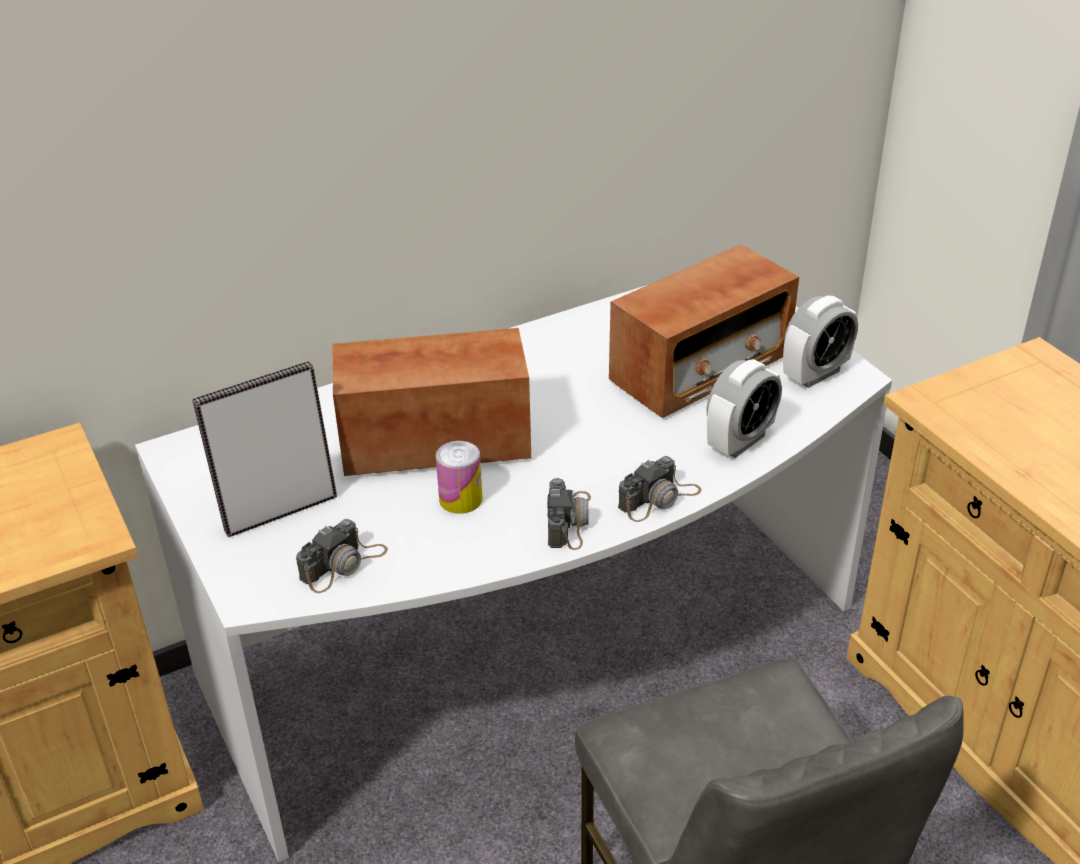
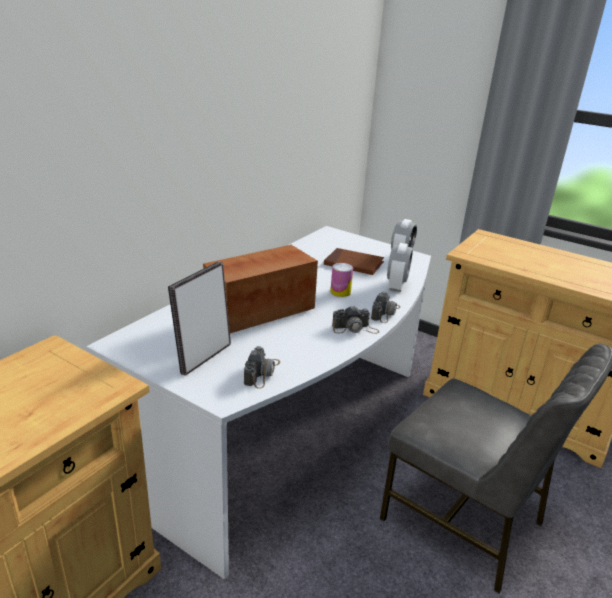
camera: 30 degrees left, 10 degrees down
can [436,441,483,514] -> can moved to [330,263,353,297]
camera [547,478,591,550] -> camera turned 105 degrees clockwise [332,306,379,334]
radio [609,244,799,418] -> brown book [324,248,384,275]

